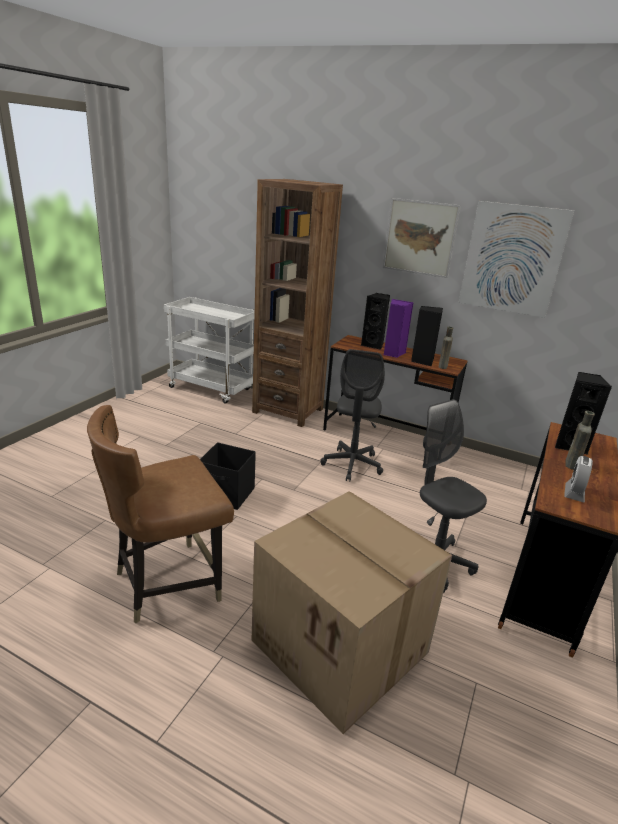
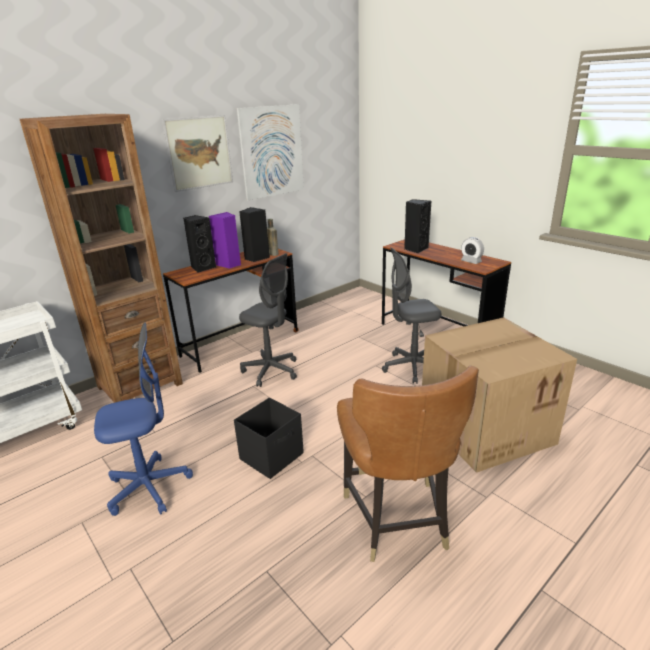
camera: 65 degrees left, 0 degrees up
brown bottle [566,411,595,470] -> none
none -> blue office chair [94,322,193,516]

